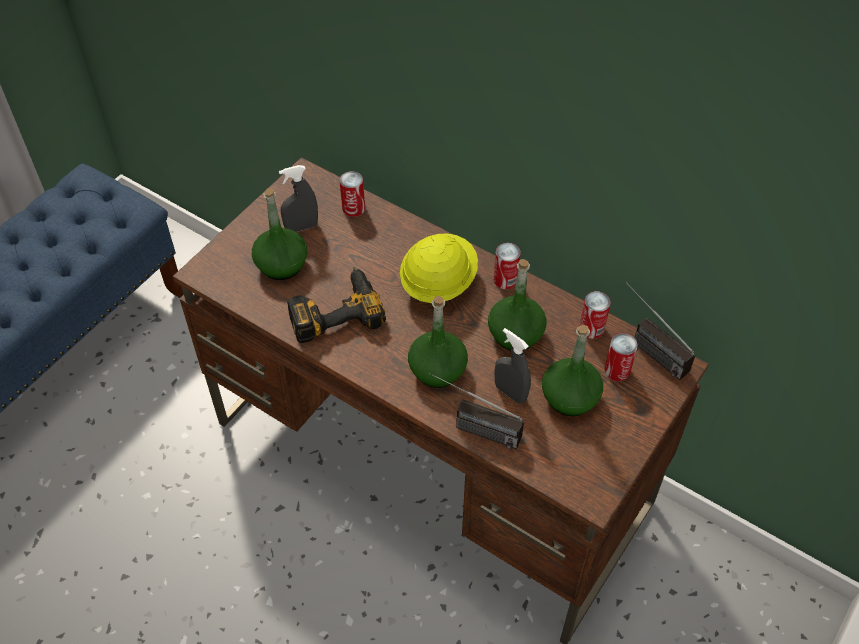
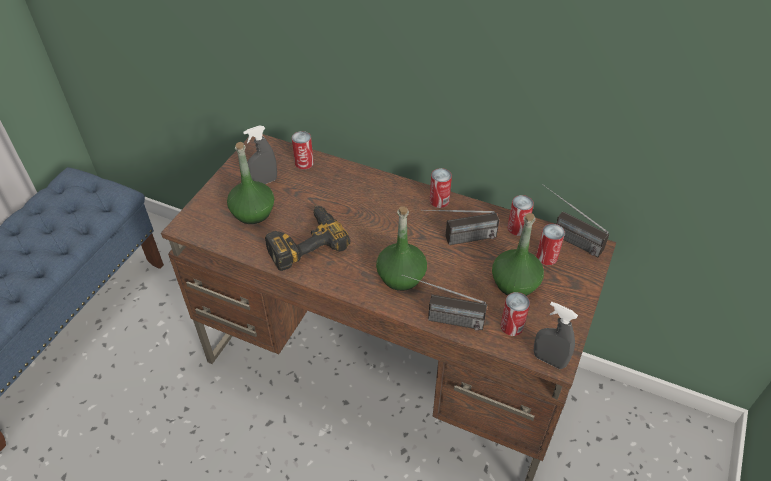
camera: 10 degrees left, 5 degrees down
yellow hard hat [400,233,478,303] -> none
green bottle [488,259,546,350] -> radio [421,209,499,245]
grey spray bottle [495,328,531,404] -> grey spray bottle moved to [534,302,578,369]
none -> can [500,292,530,336]

